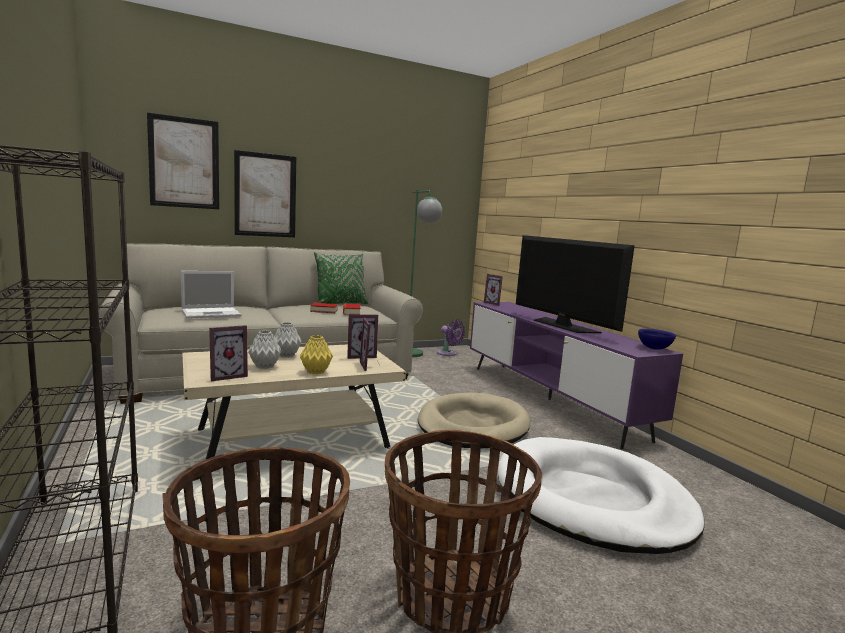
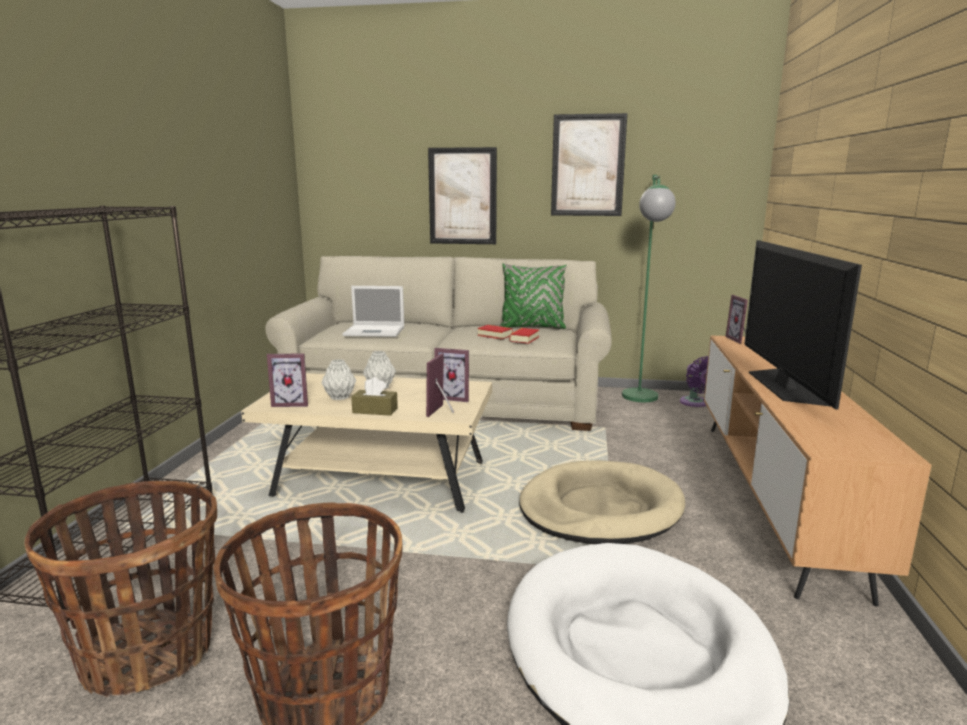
camera: 35 degrees right, 5 degrees up
picture [147,112,219,209] -> picture moved to [551,113,627,216]
yellow vase [300,335,333,374] -> brown tissue box [351,377,398,416]
purple tv stand [470,302,683,449] -> brown tv stand [704,335,932,607]
blue bowl [638,329,676,350] -> none

